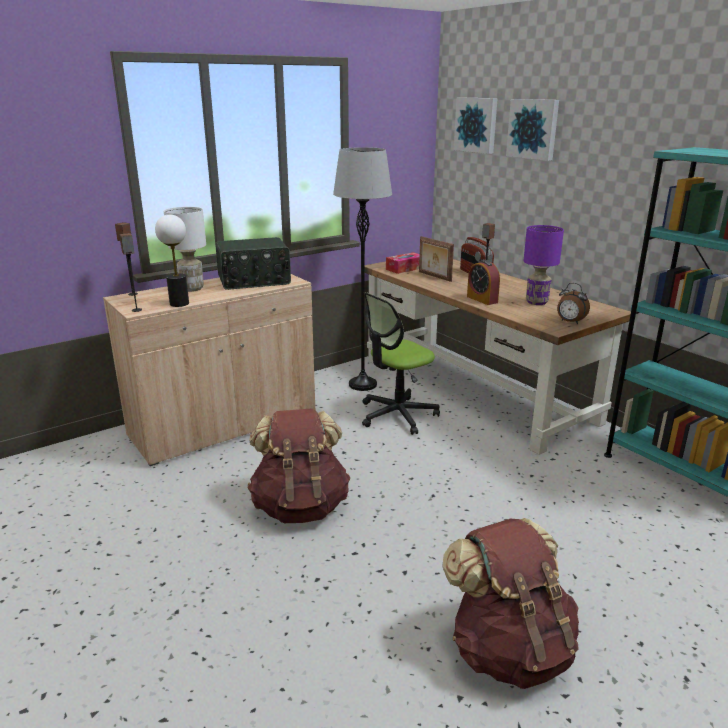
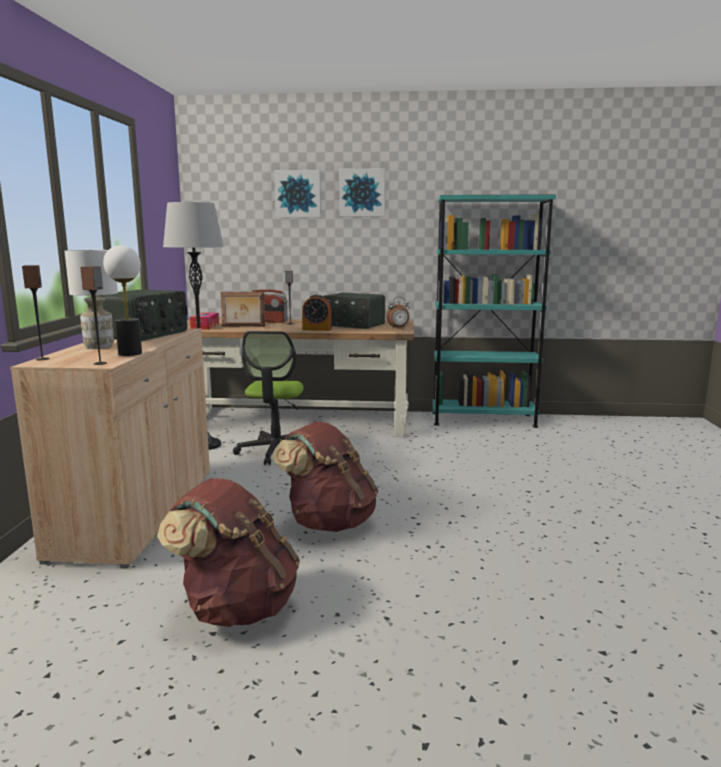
camera: 50 degrees left, 10 degrees down
brown backpack [442,518,579,689] -> brown backpack moved to [157,478,300,627]
picture [454,98,498,154] -> picture moved to [339,168,386,217]
purple table lamp [523,225,564,305] -> radio [323,293,385,329]

